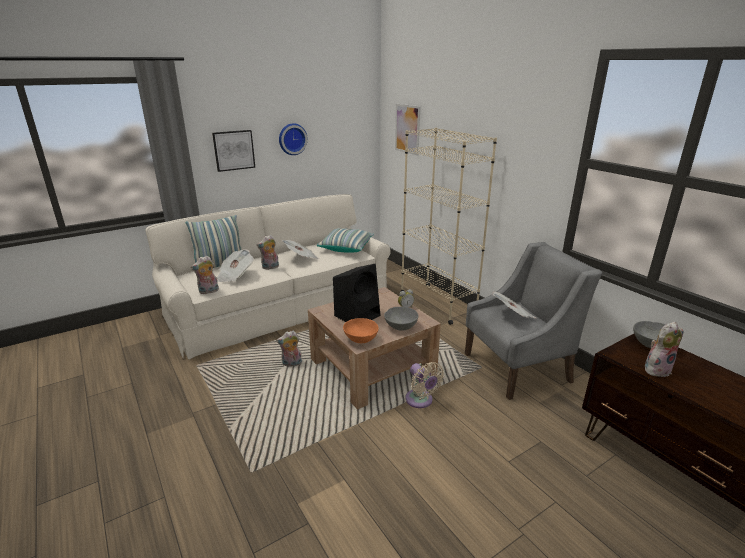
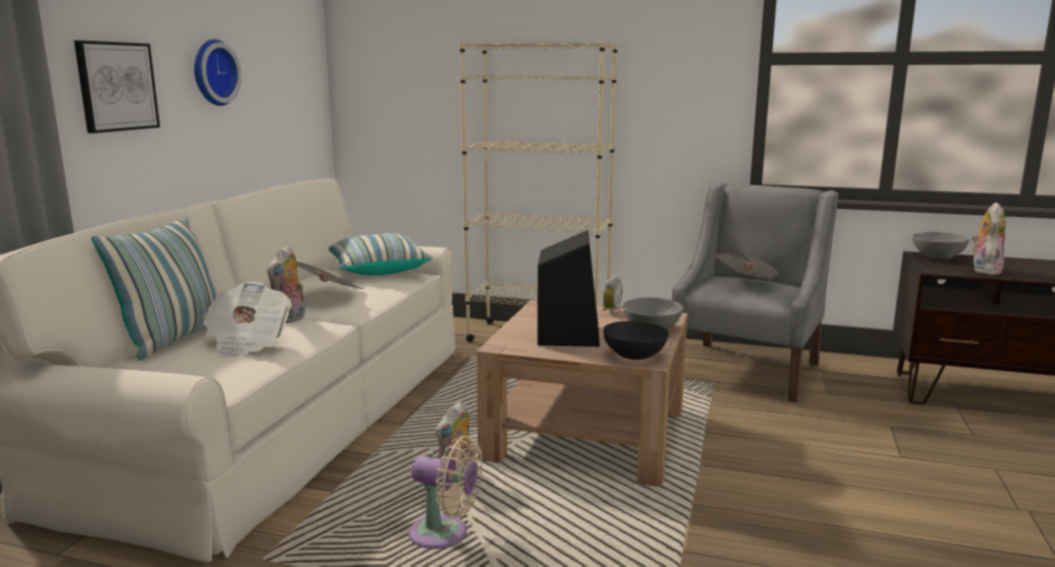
camera: 40 degrees left, 10 degrees down
plush toy [191,256,219,294] -> none
orange bowl [343,318,379,343] -> black bowl [603,321,669,360]
picture [395,104,420,156] -> none
beige fan [405,362,444,408] -> beige fan moved to [409,435,483,549]

